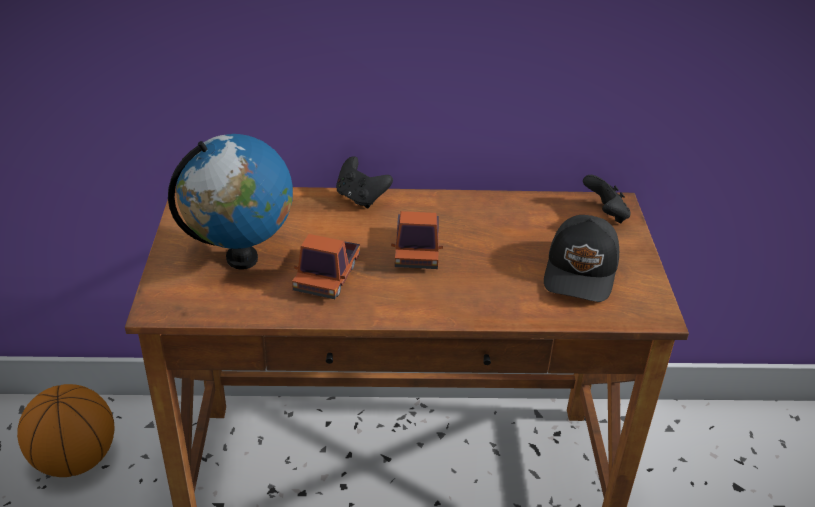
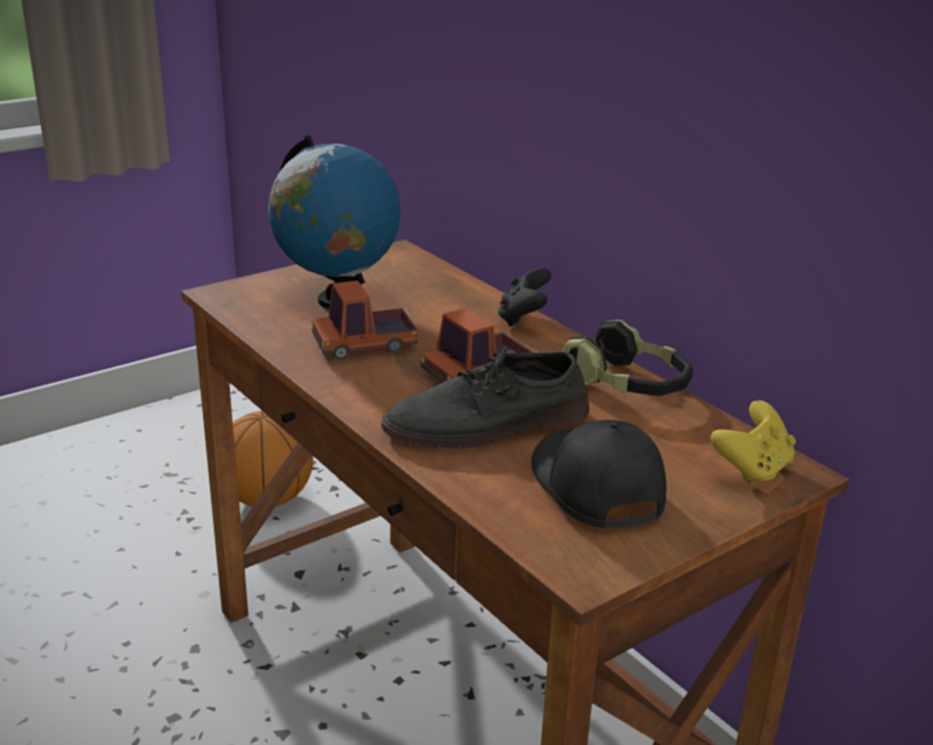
camera: 55 degrees right, 10 degrees down
black cap [544,215,619,302] -> black cap turned 90 degrees clockwise [531,420,666,529]
black game controller [583,175,631,223] -> yellow game controller [710,400,796,487]
none -> grey shoe [381,347,589,448]
none -> headphones [562,320,693,396]

